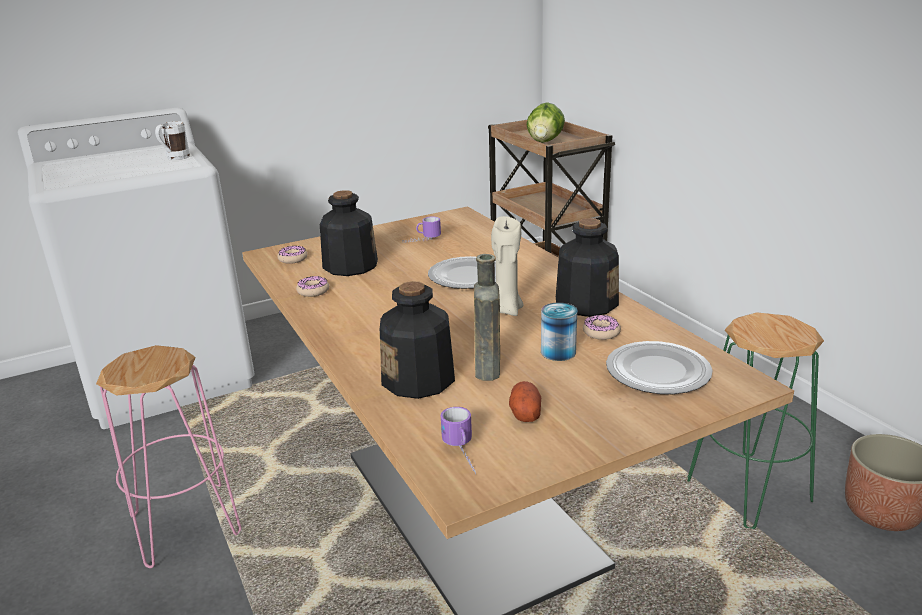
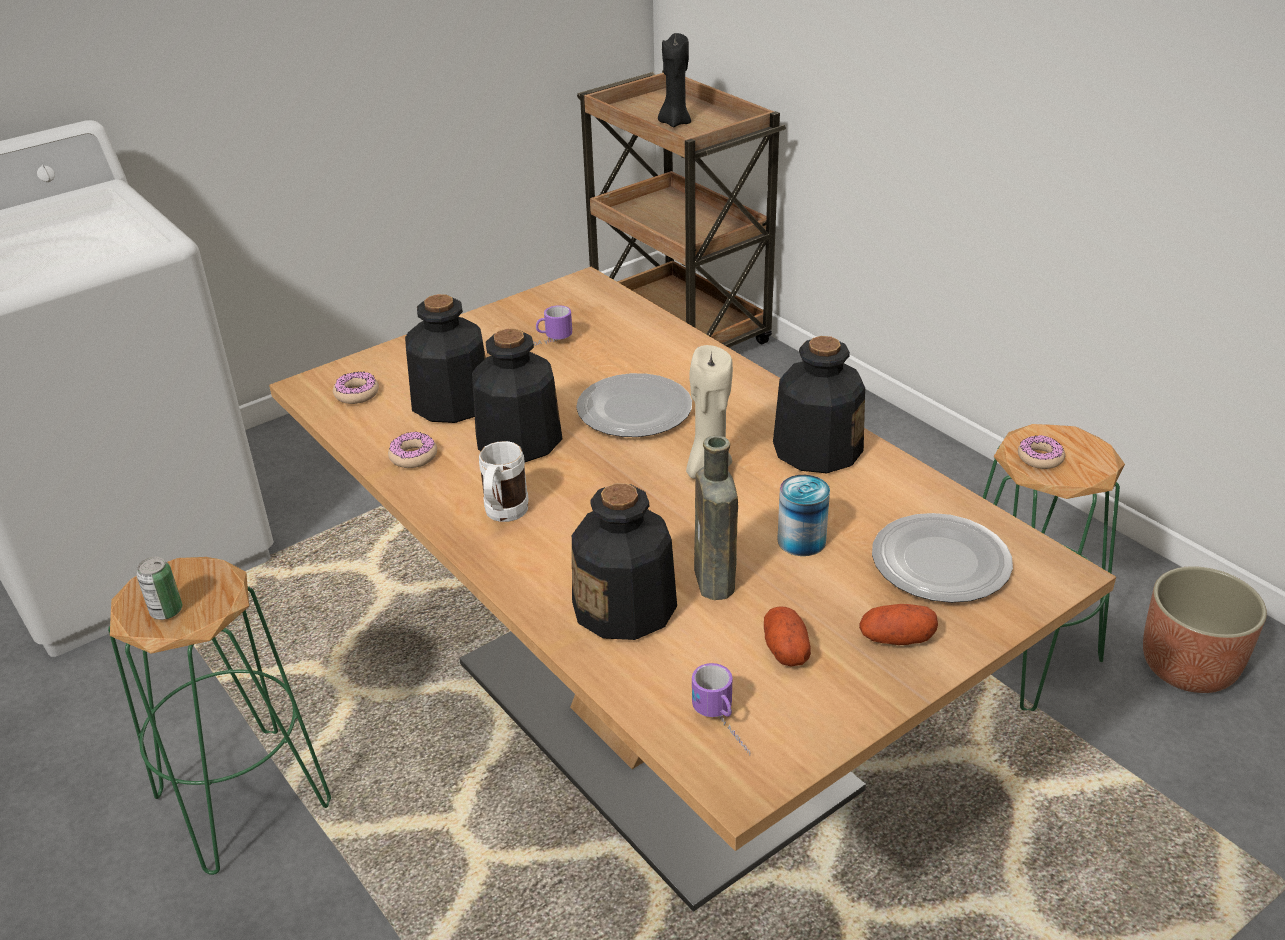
camera: 10 degrees left, 10 degrees up
pink stool [96,345,241,568] -> green stool [108,557,331,875]
white mug [155,121,190,160] -> white mug moved to [479,441,529,522]
lettuce [526,102,565,143] -> black candle [658,33,691,127]
donut [583,315,621,340] -> donut moved to [1018,435,1065,469]
none -> can [136,557,182,620]
none -> bottle [472,329,562,462]
none -> potato [859,604,938,645]

